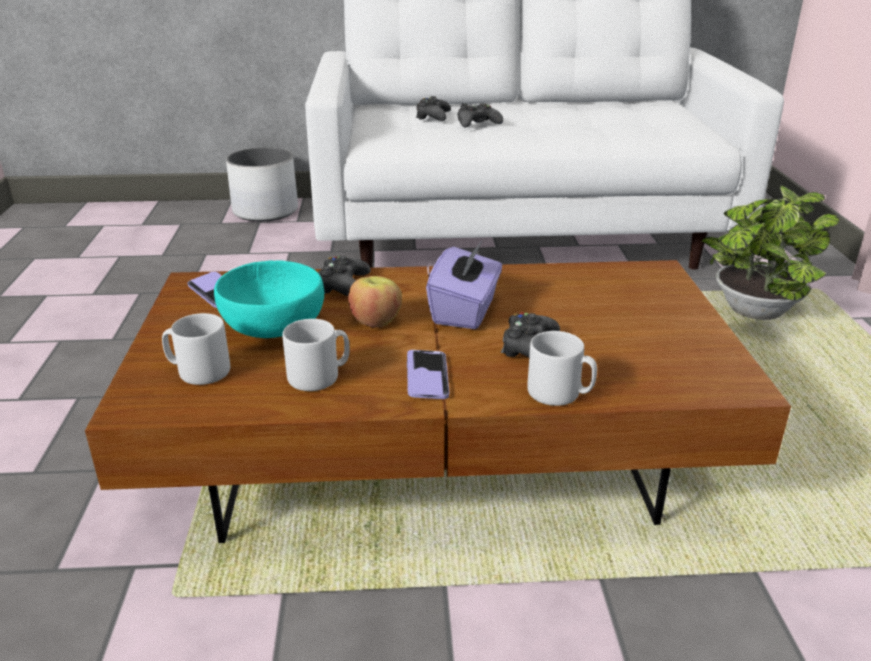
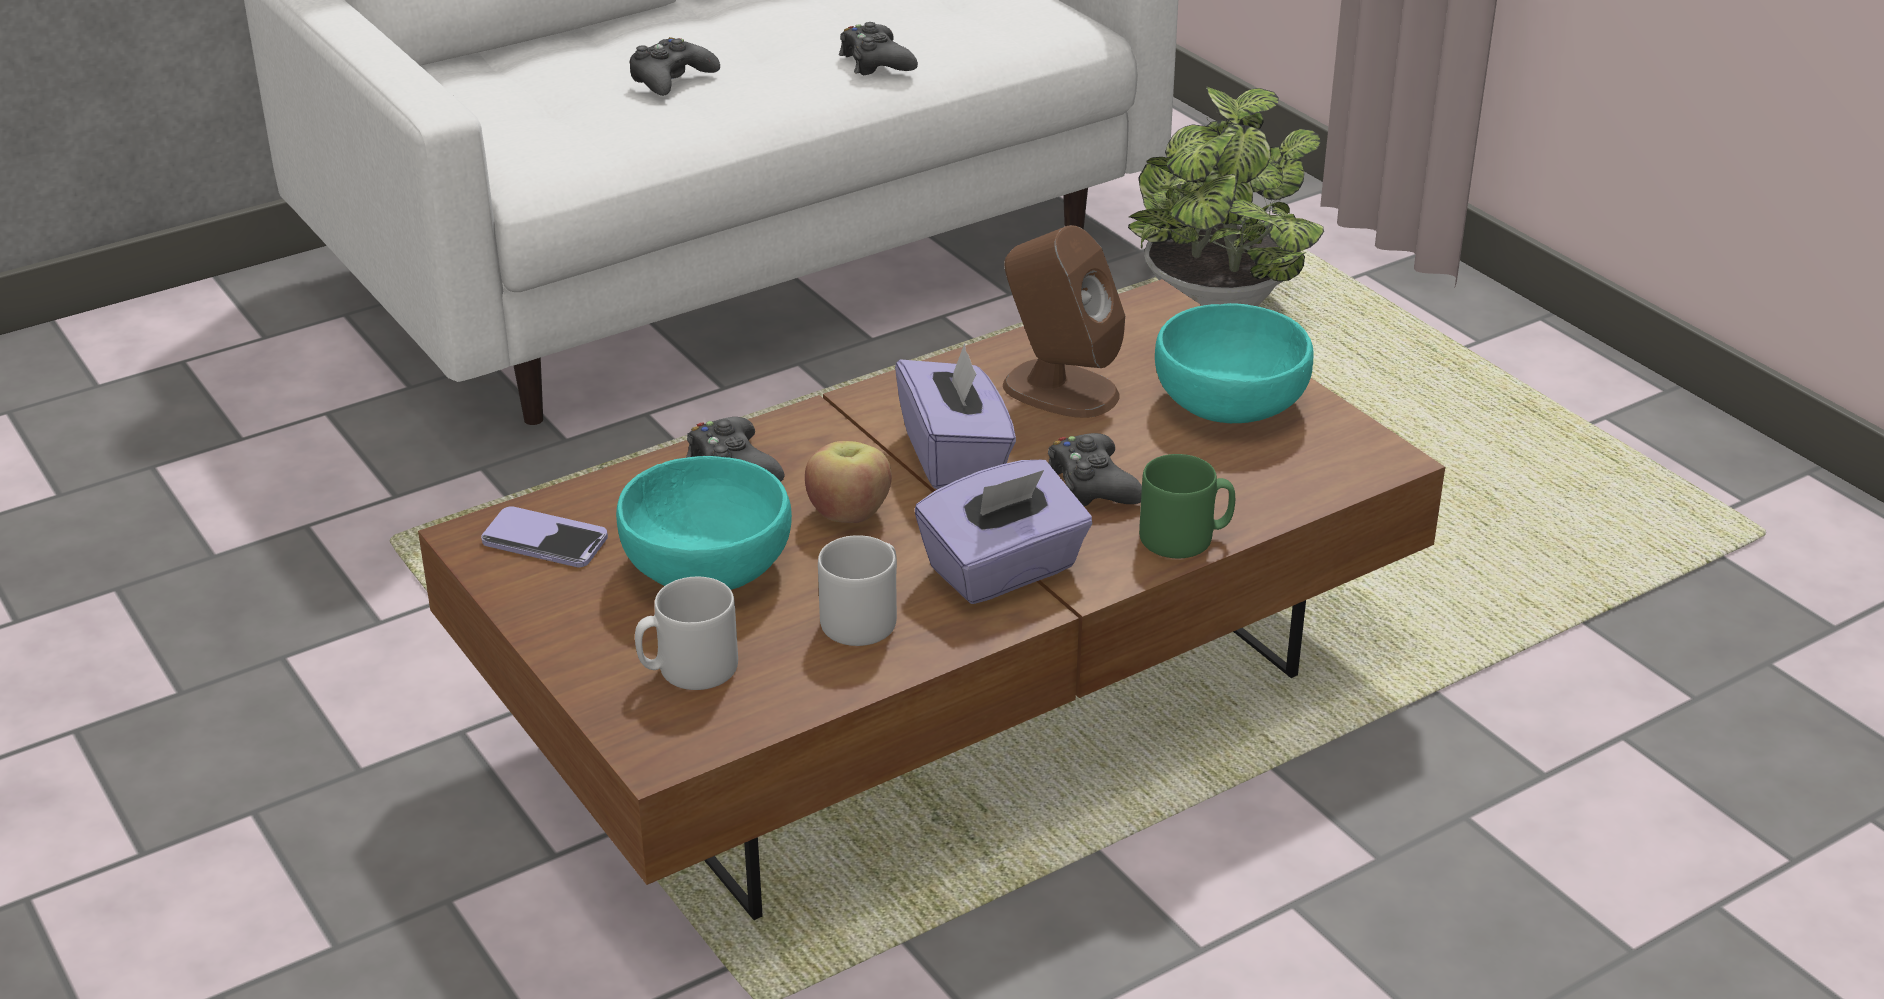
camera: 30 degrees left, 5 degrees up
white planter [226,147,298,222] -> none
phone [407,350,449,399] -> purple tissue box [915,460,1092,604]
black game controller [416,96,451,121] -> black game controller moved to [839,22,918,75]
grey mug [527,331,597,406] -> green mug [1139,454,1235,558]
none -> brown speaker [1003,225,1125,418]
none -> turquoise bowl [1155,303,1314,423]

